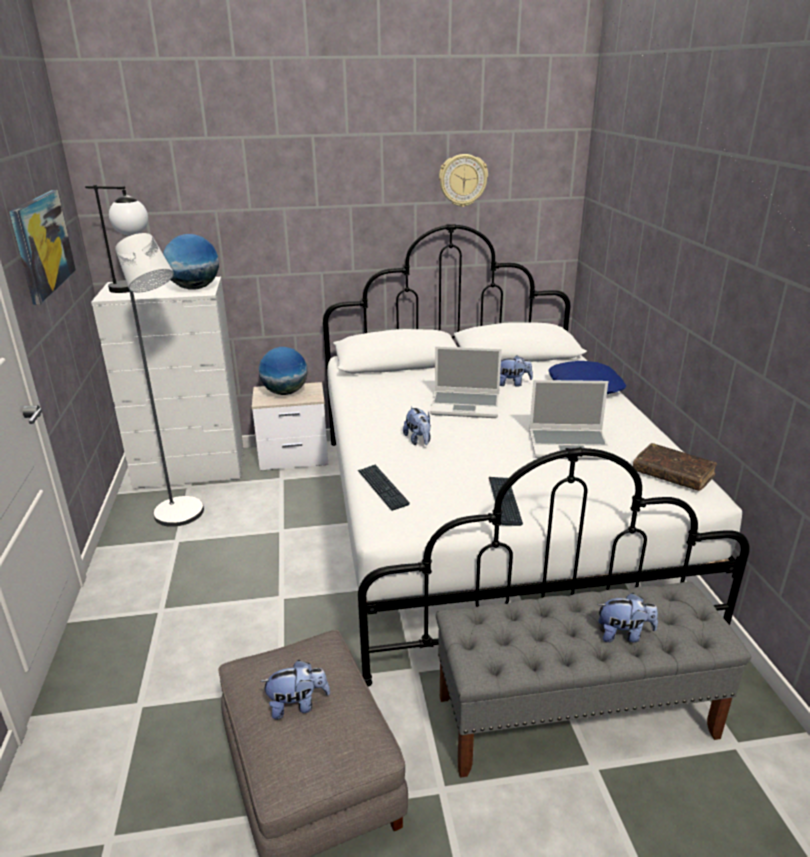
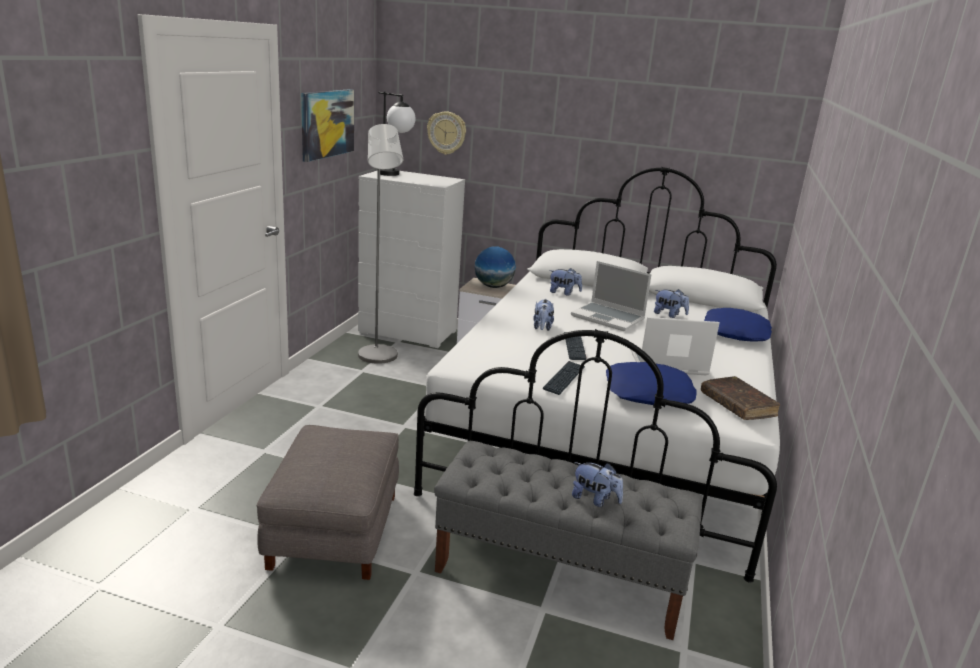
camera: 25 degrees right, 5 degrees down
globe [163,234,219,290] -> none
plush toy [260,660,330,719] -> plush toy moved to [549,268,582,296]
keyboard [358,465,410,511] -> keyboard moved to [564,332,587,360]
wall clock [439,154,488,207] -> wall clock moved to [427,111,466,155]
laptop [529,380,612,460] -> laptop turned 150 degrees clockwise [630,317,720,375]
none -> blue pillow [606,362,697,405]

